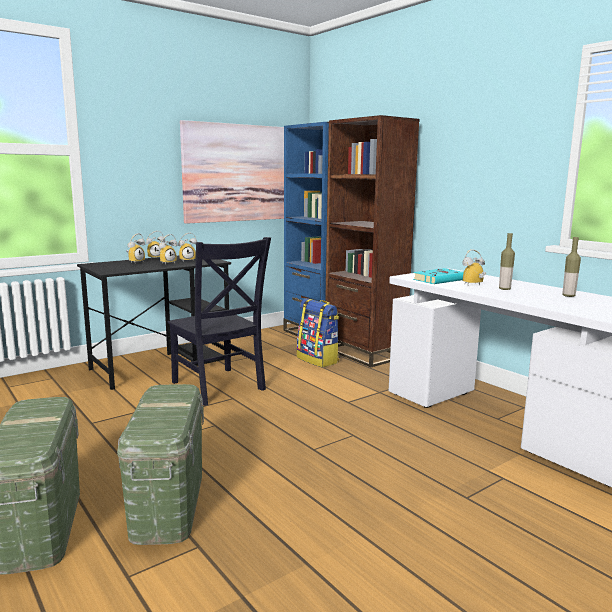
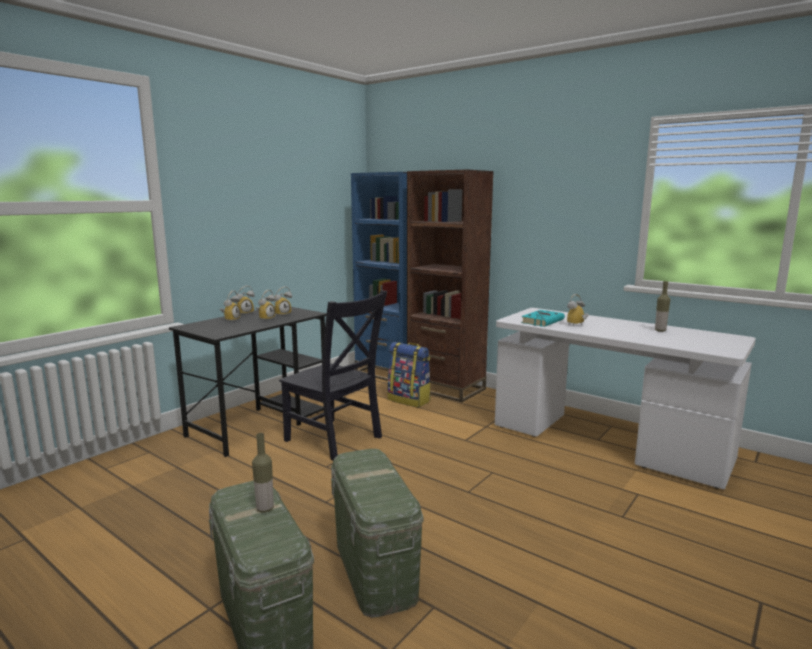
camera: 15 degrees left, 0 degrees up
picture [180,120,284,224] -> none
bottle [499,233,515,290] -> bottle moved to [252,433,274,513]

